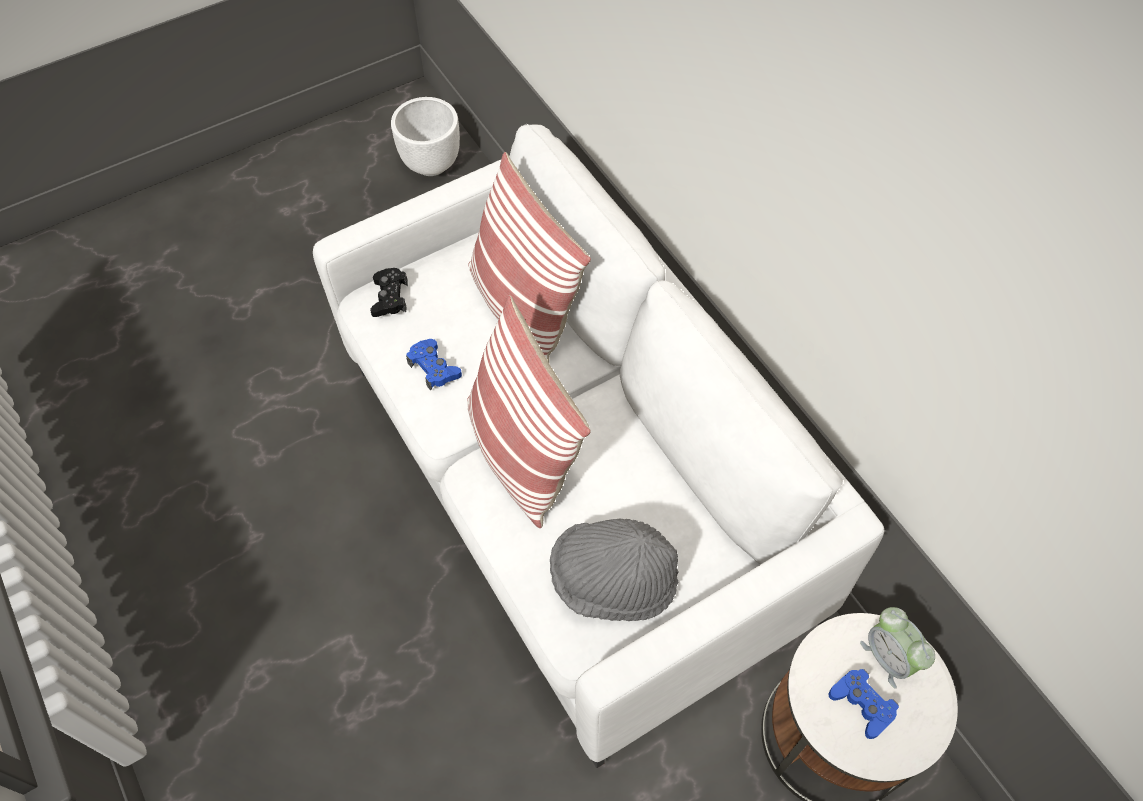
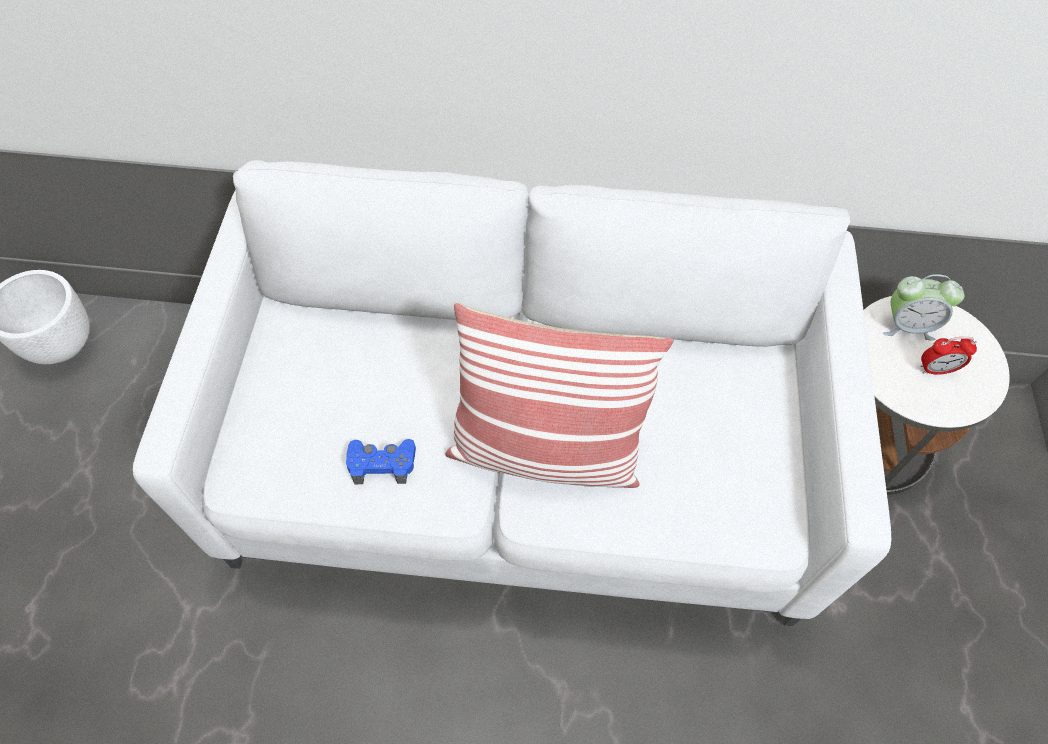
camera: 55 degrees left, 0 degrees up
black game controller [370,268,408,317] -> none
pillow [469,152,591,362] -> none
grey hat [550,519,679,621] -> none
blue game controller [829,669,899,739] -> alarm clock [920,337,977,375]

